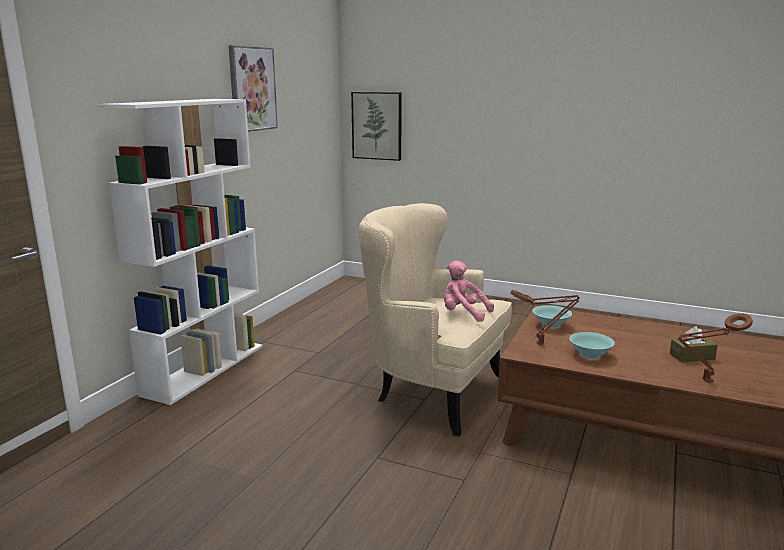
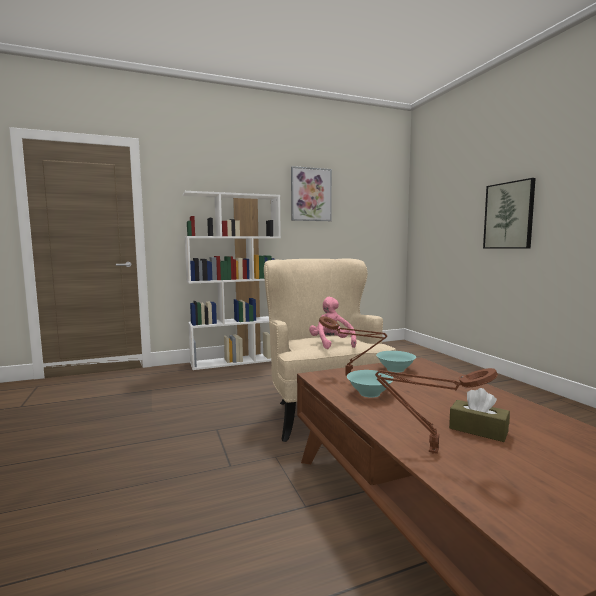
camera: 45 degrees right, 10 degrees down
picture [351,92,402,161] -> picture moved to [483,178,536,248]

